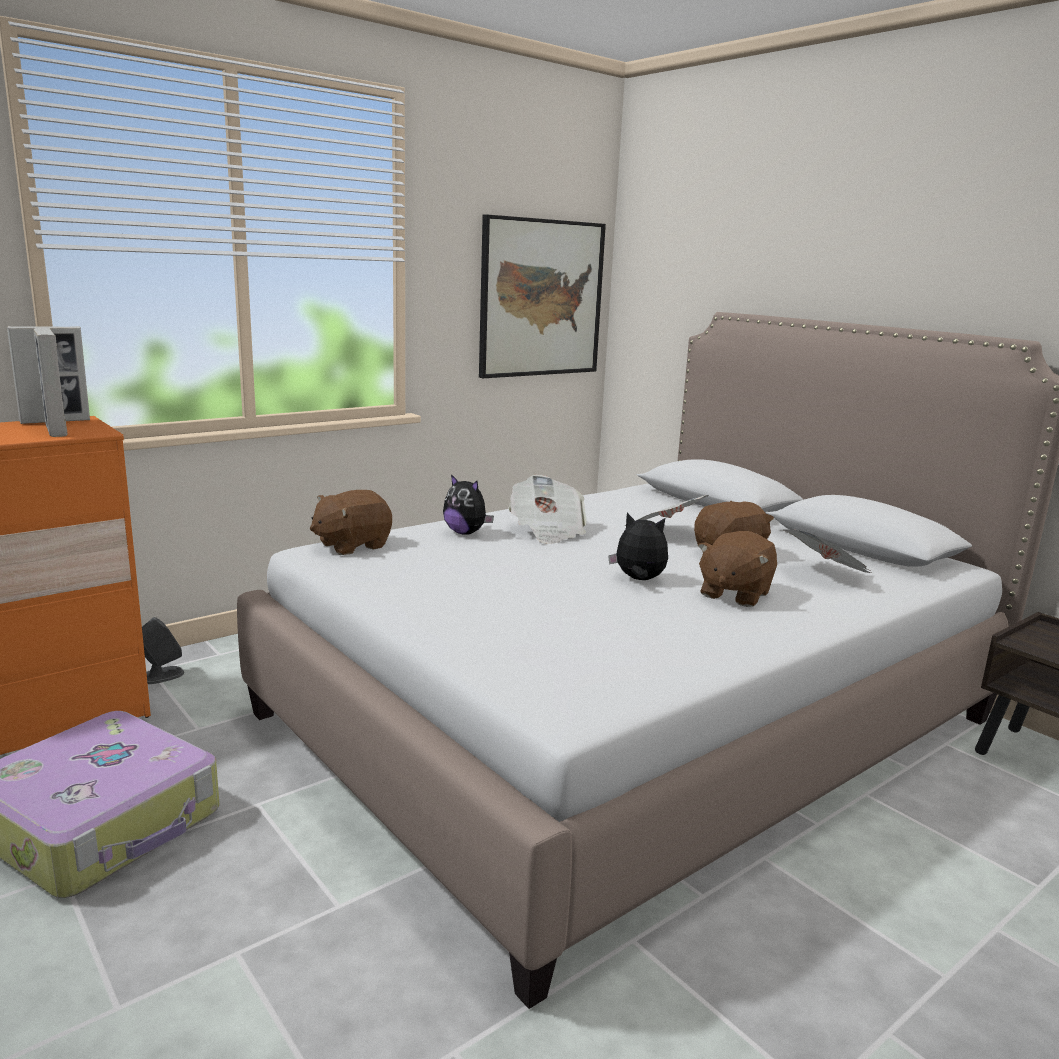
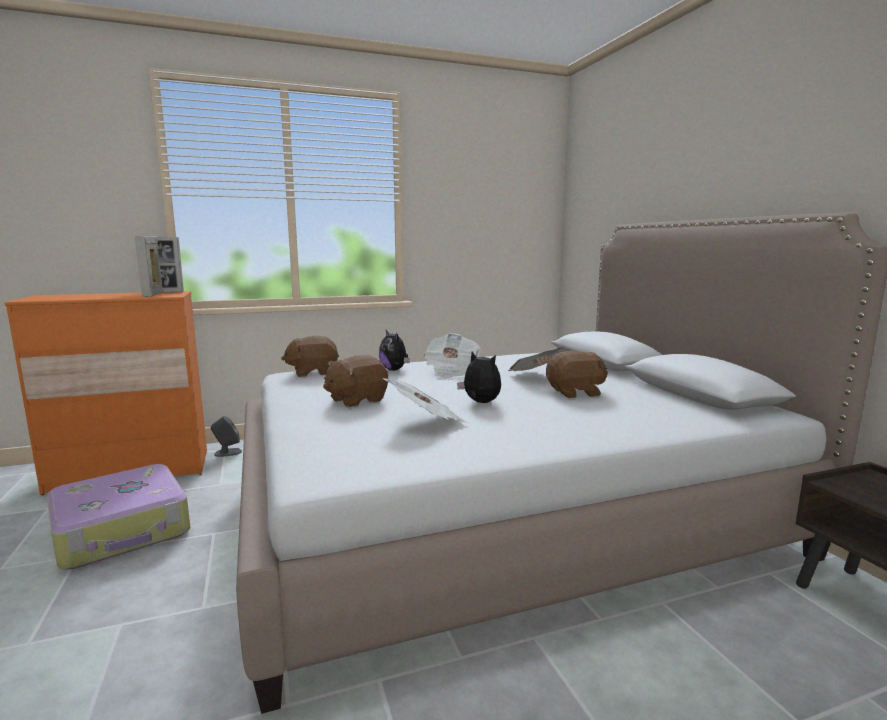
camera: 20 degrees right, 5 degrees down
picture [479,214,606,378] -> none
brown plush toy [698,531,777,607] -> brown plush toy moved to [323,355,388,407]
newspaper [784,529,871,573] -> newspaper moved to [383,378,468,423]

